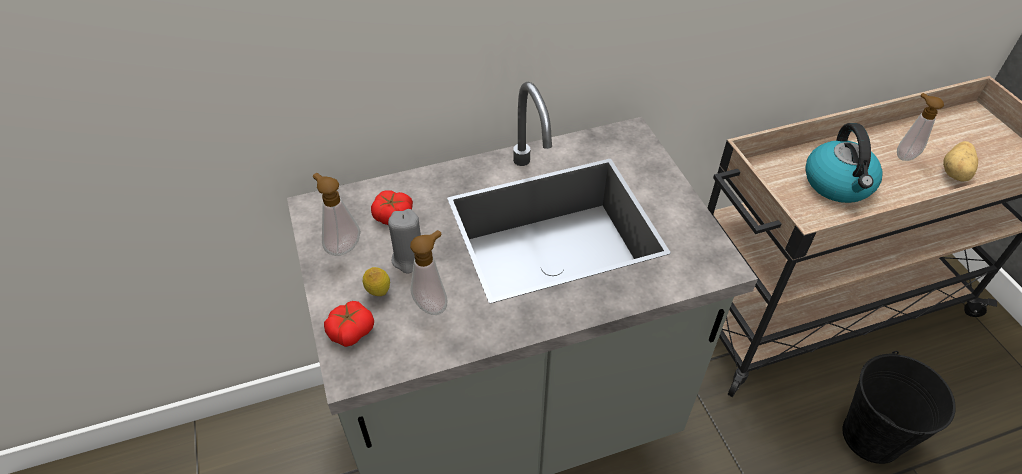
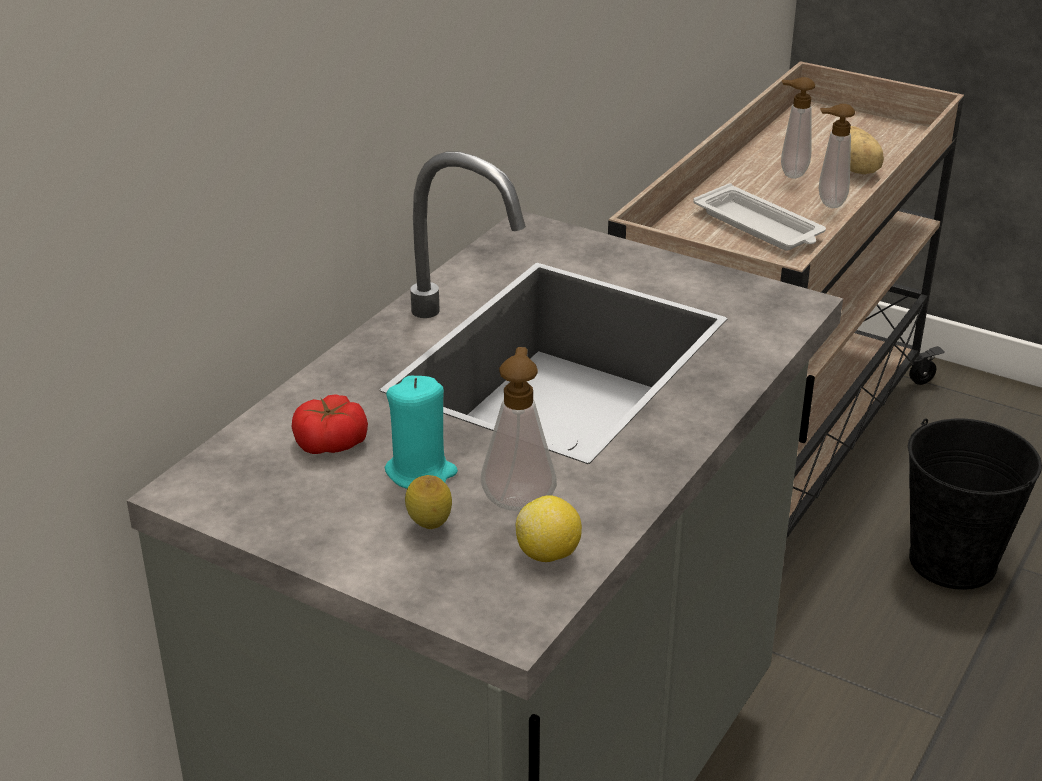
camera: 40 degrees left, 15 degrees down
soap dispenser [313,173,361,256] -> soap dispenser moved to [819,104,855,208]
tomato [324,301,374,347] -> none
grey candle [388,209,421,274] -> turquoise candle [385,376,458,489]
kettle [806,123,883,203] -> white tray [693,183,826,250]
none -> lemon [516,496,582,562]

